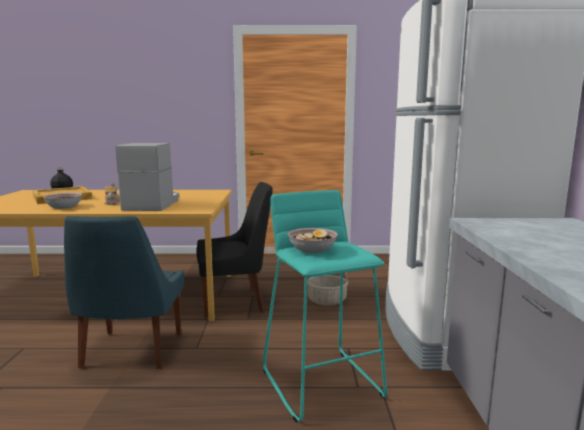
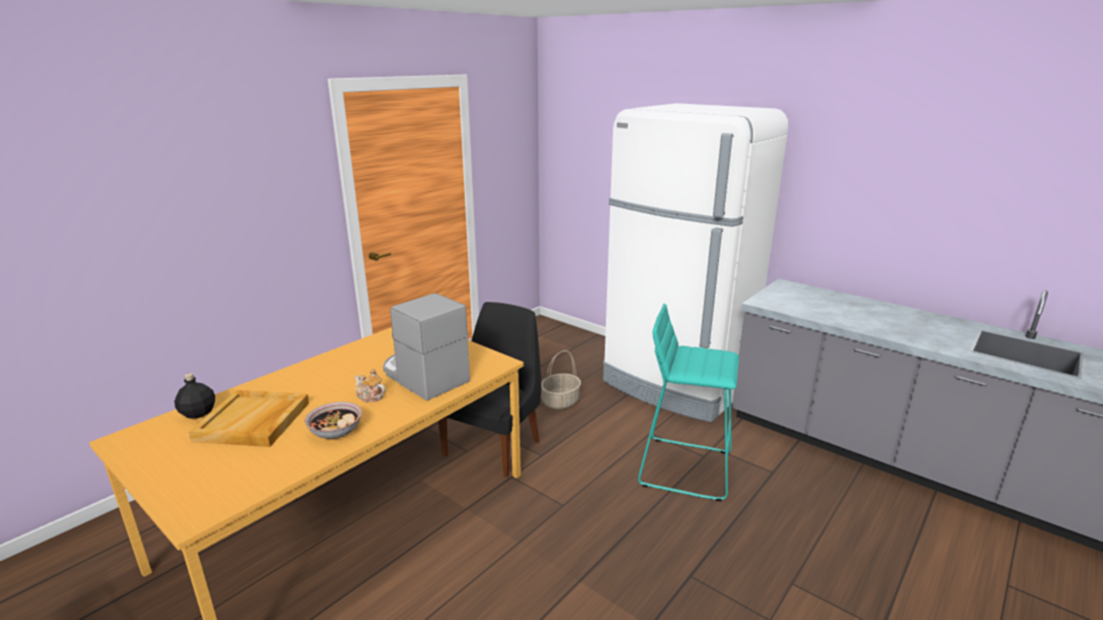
camera: 50 degrees left, 10 degrees up
blue chair [64,216,184,369] -> none
bowl [287,228,338,253] -> none

